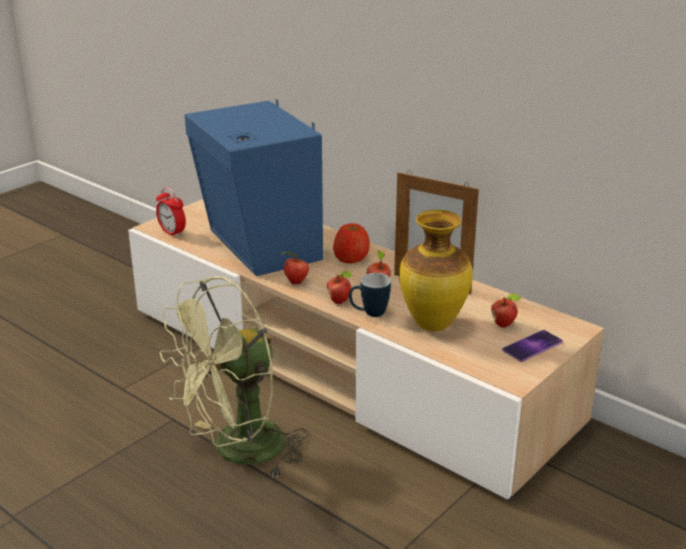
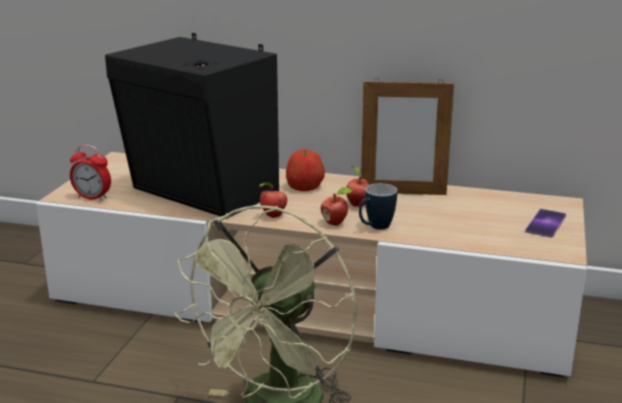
camera: 25 degrees left, 5 degrees down
blue speaker [185,99,323,276] -> black speaker [105,33,279,218]
vase [399,210,473,331] -> none
apple [491,293,521,328] -> none

